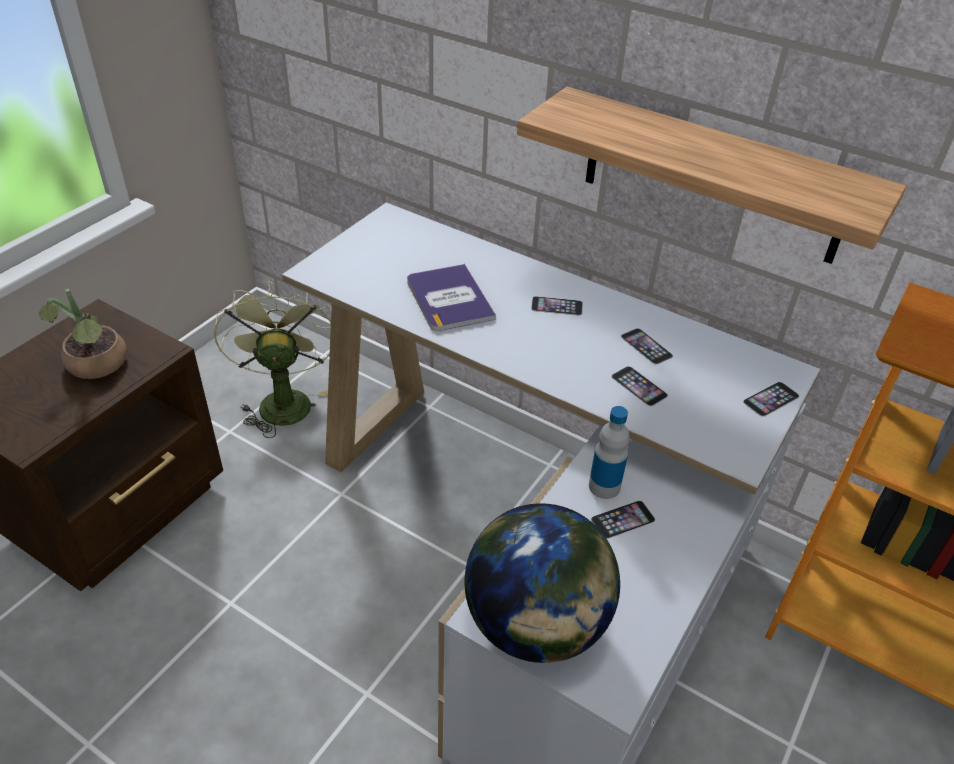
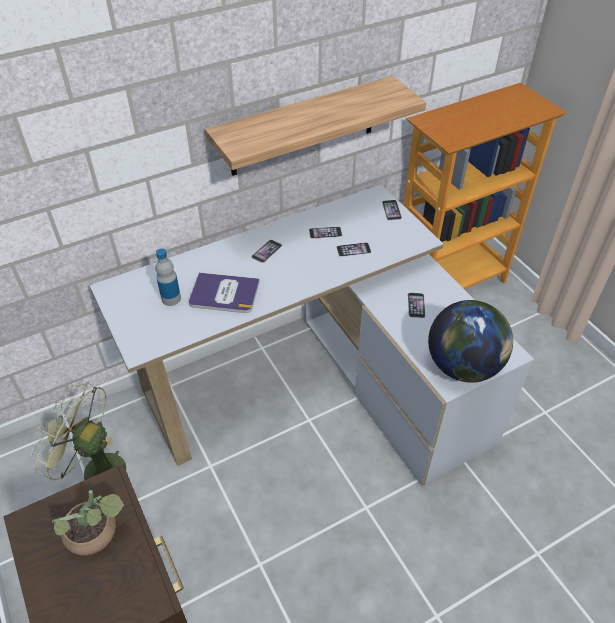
camera: 60 degrees left, 5 degrees up
bottle [589,406,630,499] -> bottle moved to [155,248,181,306]

